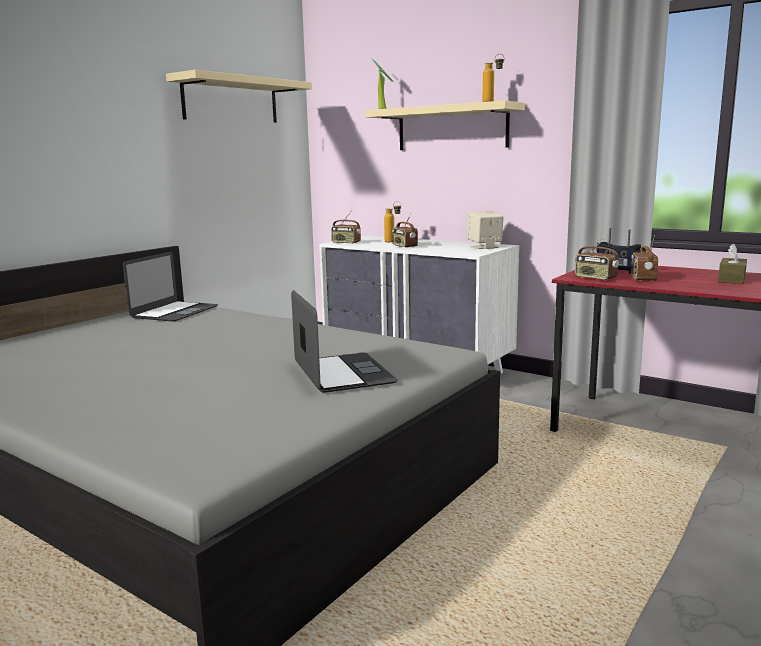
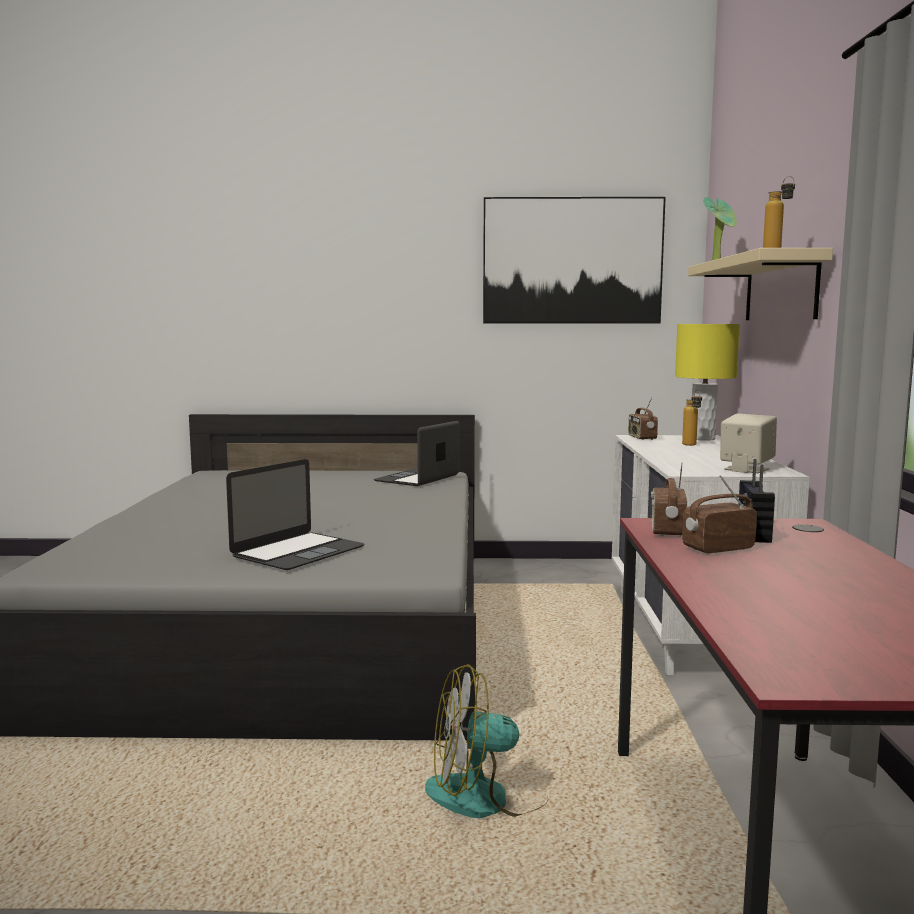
camera: 55 degrees right, 5 degrees down
laptop [123,252,218,322] -> laptop turned 135 degrees clockwise [374,421,459,486]
beige shelf [166,70,312,123] -> picture [483,197,666,324]
radio [392,213,418,248] -> none
brown tissue box [718,243,747,284] -> none
none -> fan [425,664,548,818]
none -> yellow table lamp [675,324,740,441]

